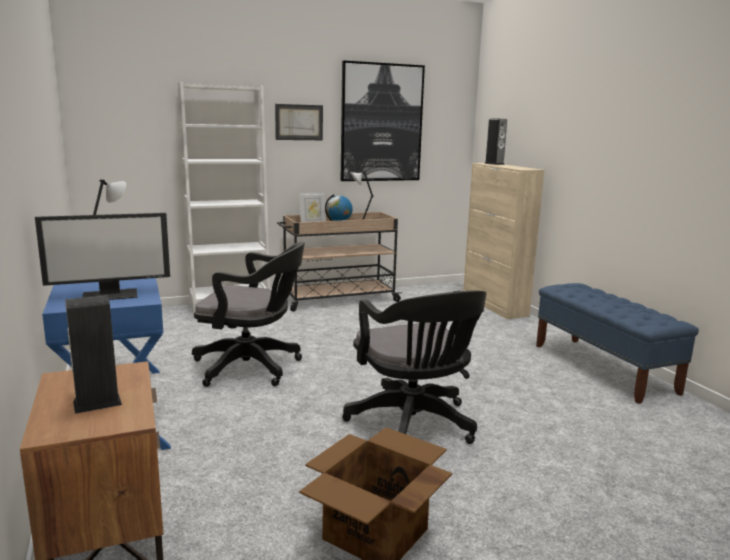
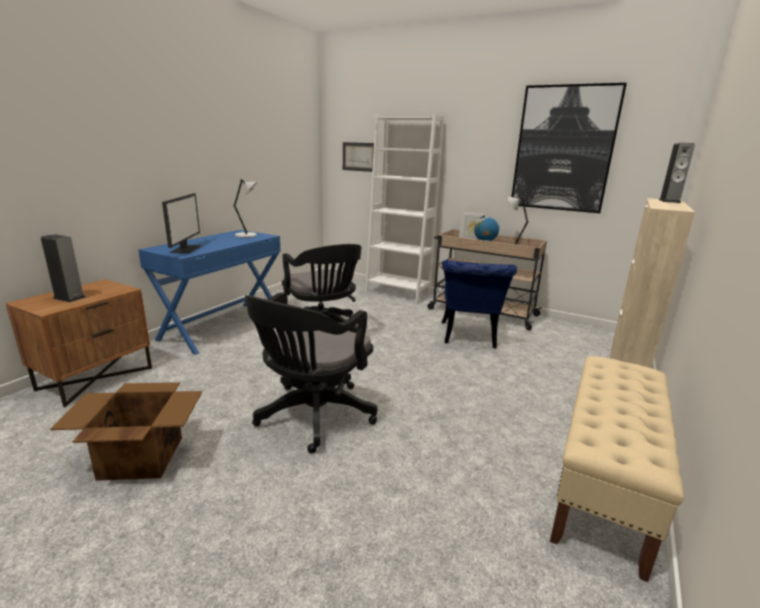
camera: 50 degrees right, 5 degrees up
monitor [35,213,170,300] -> monitor turned 120 degrees counterclockwise [162,193,202,253]
picture [275,104,323,140] -> picture moved to [343,142,374,172]
blue bench [536,283,699,404] -> beige bench [550,356,684,582]
none -> blue chair [442,260,517,348]

